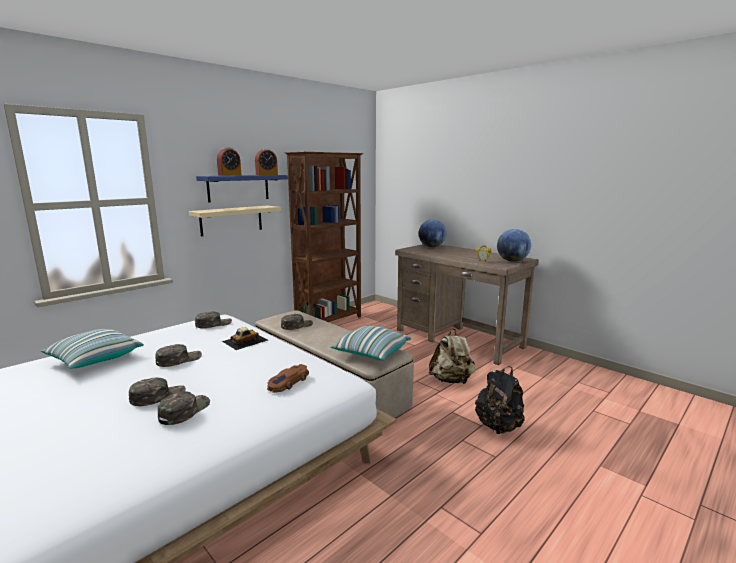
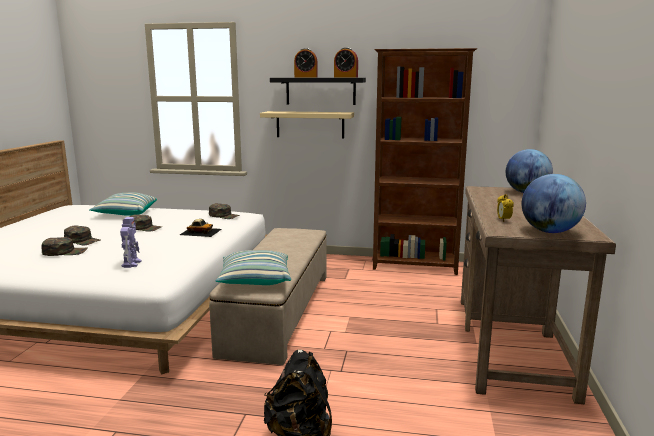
camera: 55 degrees right, 0 degrees up
blue shelf [196,175,288,203] -> black shelf [270,78,366,105]
brown toy car [267,364,309,393] -> toy robot [120,217,142,268]
green cap [281,314,313,330] -> none
beige backpack [429,329,475,384] -> none

